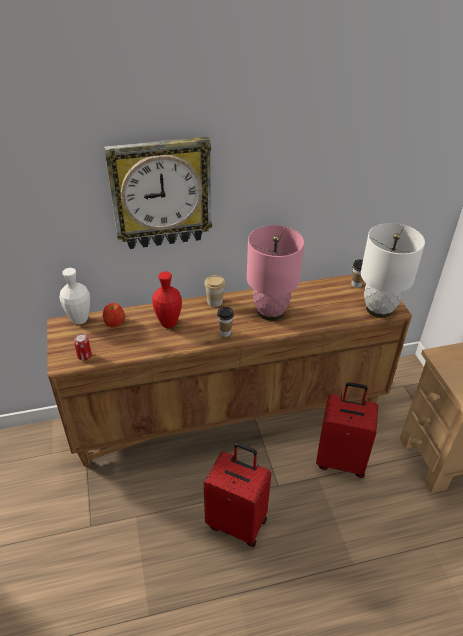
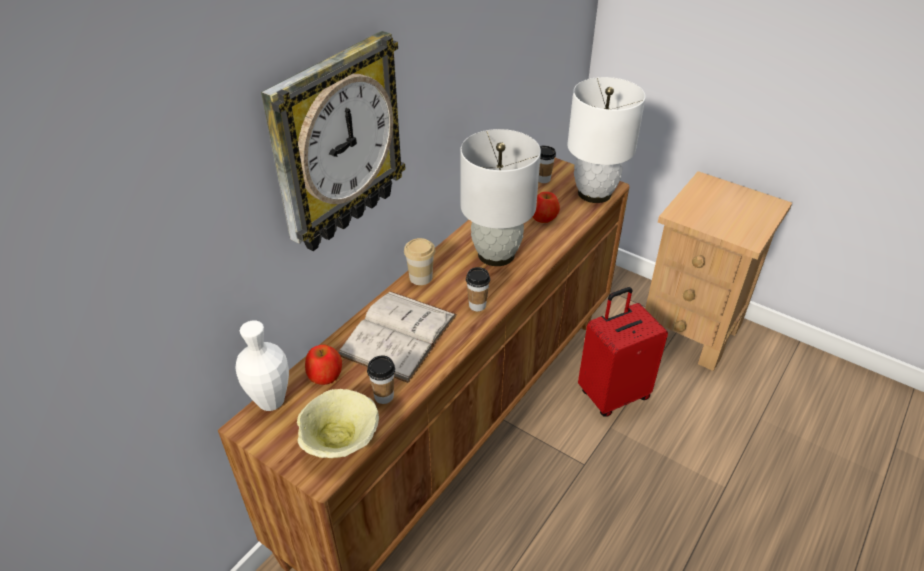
camera: 40 degrees left, 0 degrees up
can [74,334,92,361] -> beige bowl [297,389,379,458]
red vase [152,271,182,328] -> white book [339,291,457,383]
red suitcase [204,443,271,547] -> none
pink table lamp [247,225,304,321] -> white table lamp [460,129,541,266]
none -> cup [367,355,395,404]
none -> apple [533,192,560,223]

